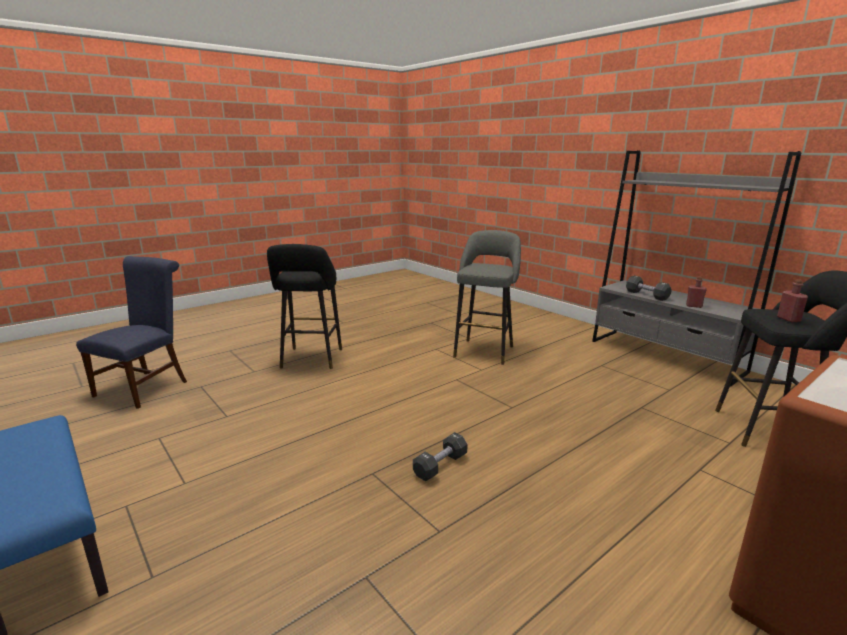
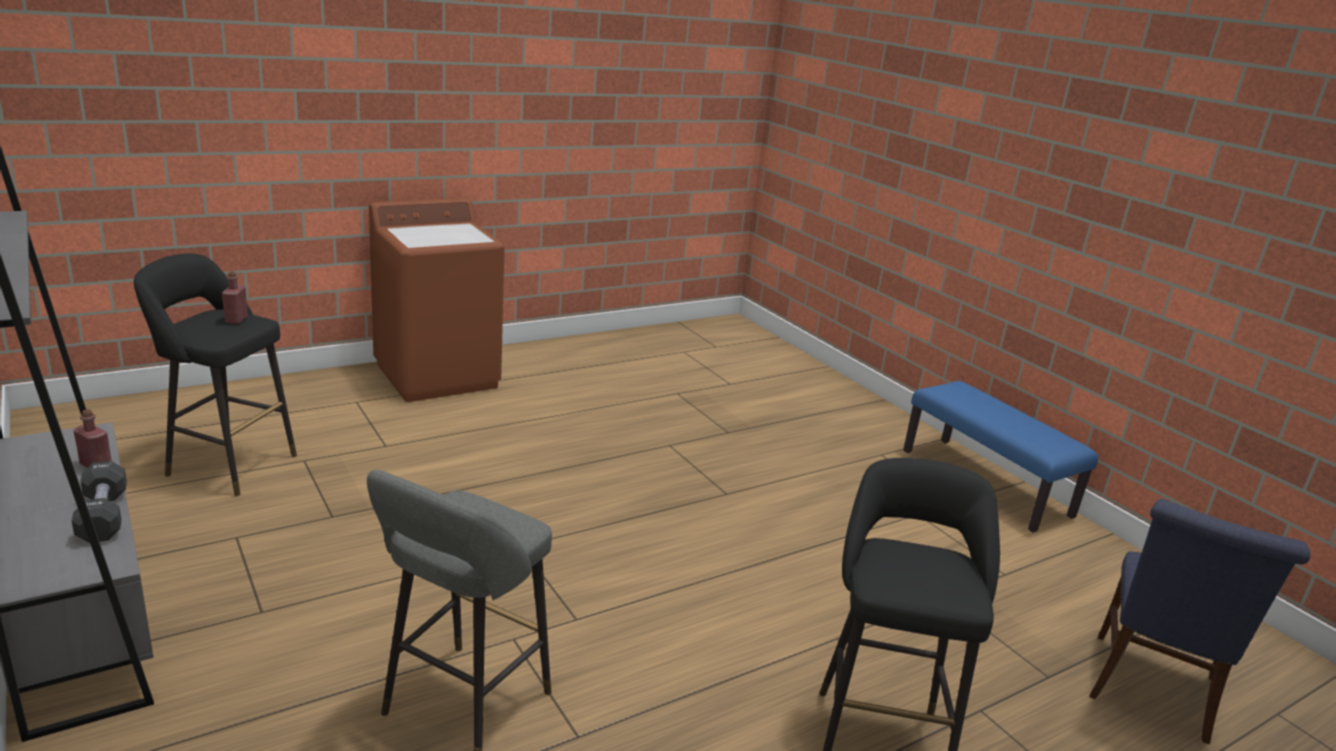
camera: 175 degrees left, 5 degrees up
black dumbbell [413,432,468,481] -> none

